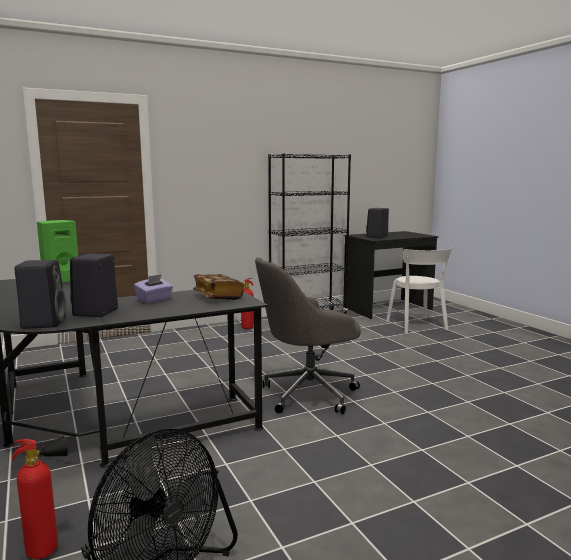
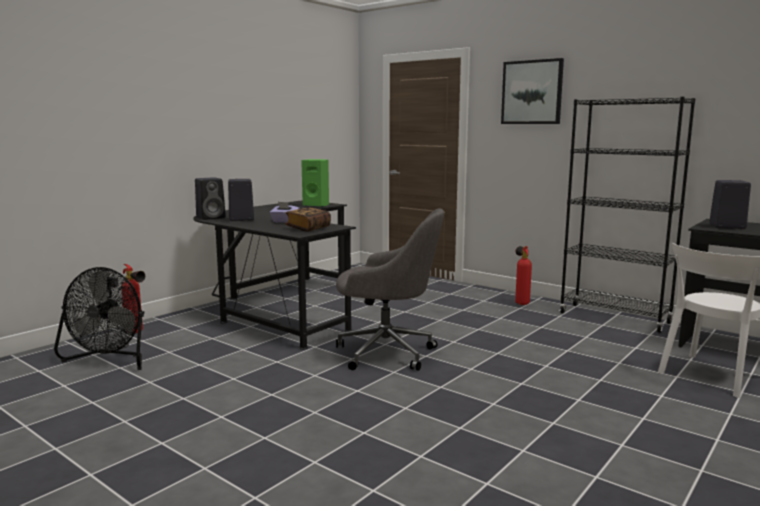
camera: 65 degrees right, 0 degrees up
grey office chair [255,257,361,414] -> grey office chair turned 150 degrees clockwise [336,208,444,371]
none -> picture [501,58,564,124]

